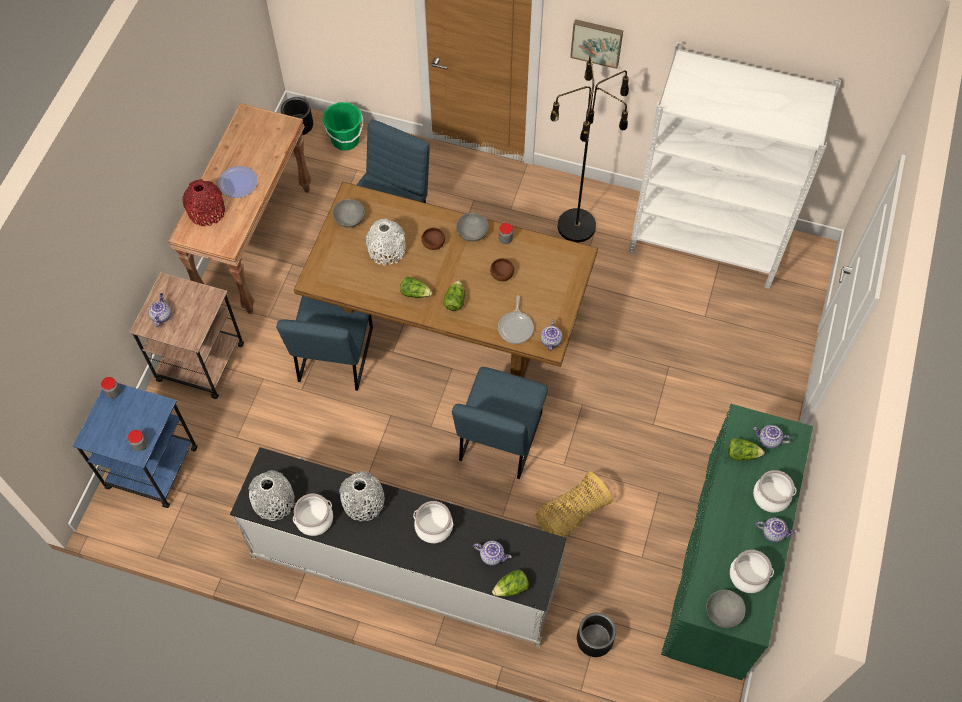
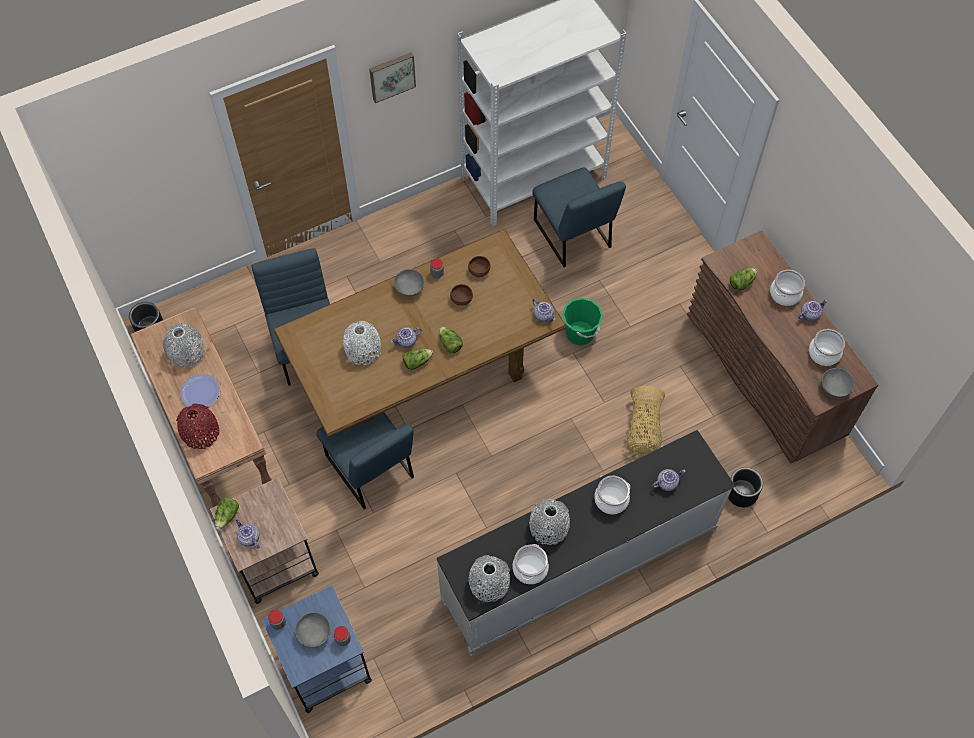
camera: 45 degrees left, 0 degrees up
green bucket [322,102,363,151] -> green bucket moved to [562,298,603,346]
grey bowl [333,199,365,228] -> grey bowl moved to [295,612,331,647]
brown bowl [421,228,445,250] -> brown bowl moved to [468,256,490,277]
blue chair [452,367,548,479] -> blue chair moved to [533,168,626,267]
lettuce [492,570,529,596] -> lettuce moved to [215,497,239,530]
frying pan [498,295,534,344] -> none
floor lamp [550,56,629,243] -> none
green dresser [661,404,813,680] -> brown dresser [687,230,879,463]
teapot [753,425,791,449] -> teapot moved to [391,327,422,348]
none -> grey vase [163,323,205,368]

